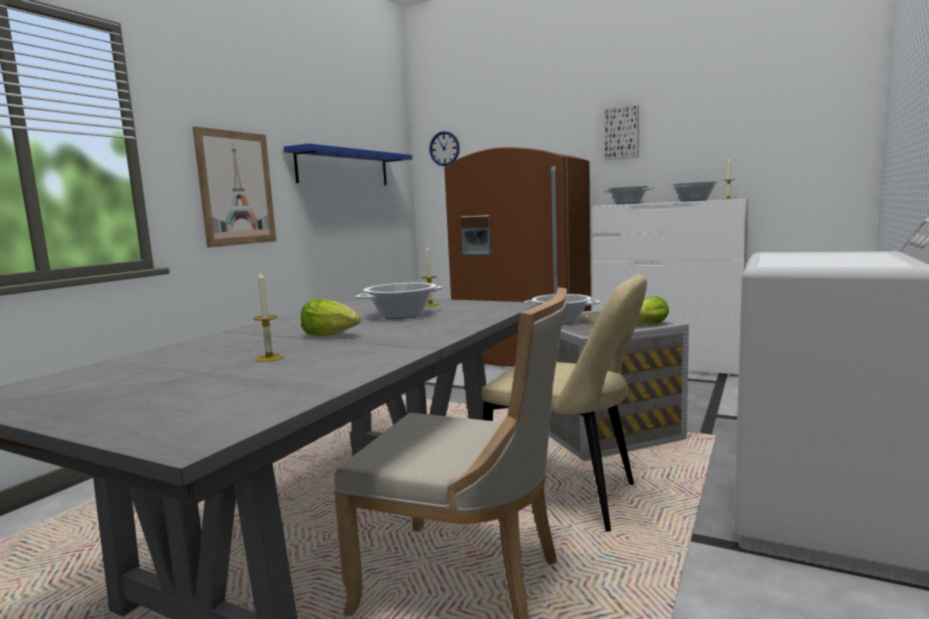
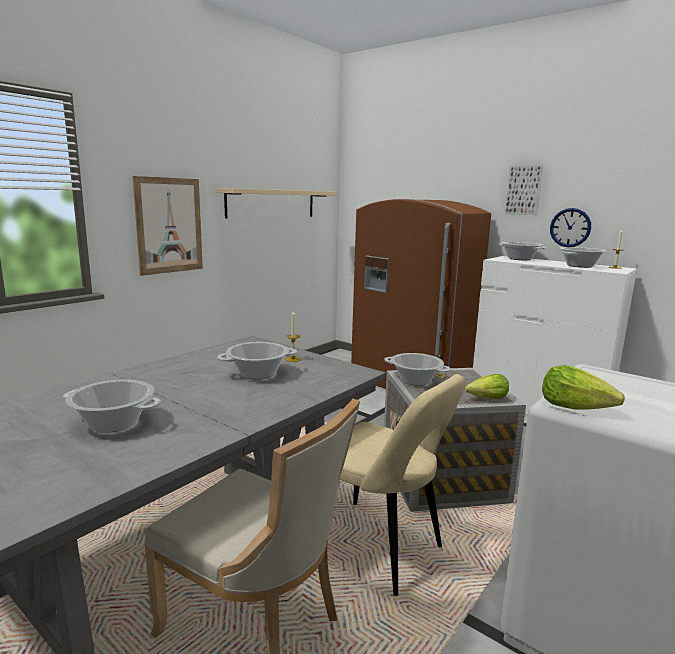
camera: 10 degrees right, 5 degrees up
candle [253,270,284,362] -> cooking pot [63,380,161,433]
blue shelf [284,143,412,185] -> beige shelf [215,188,336,219]
lettuce [301,299,361,336] -> lettuce moved to [542,365,625,410]
wall clock [429,131,460,166] -> wall clock moved to [550,208,591,247]

